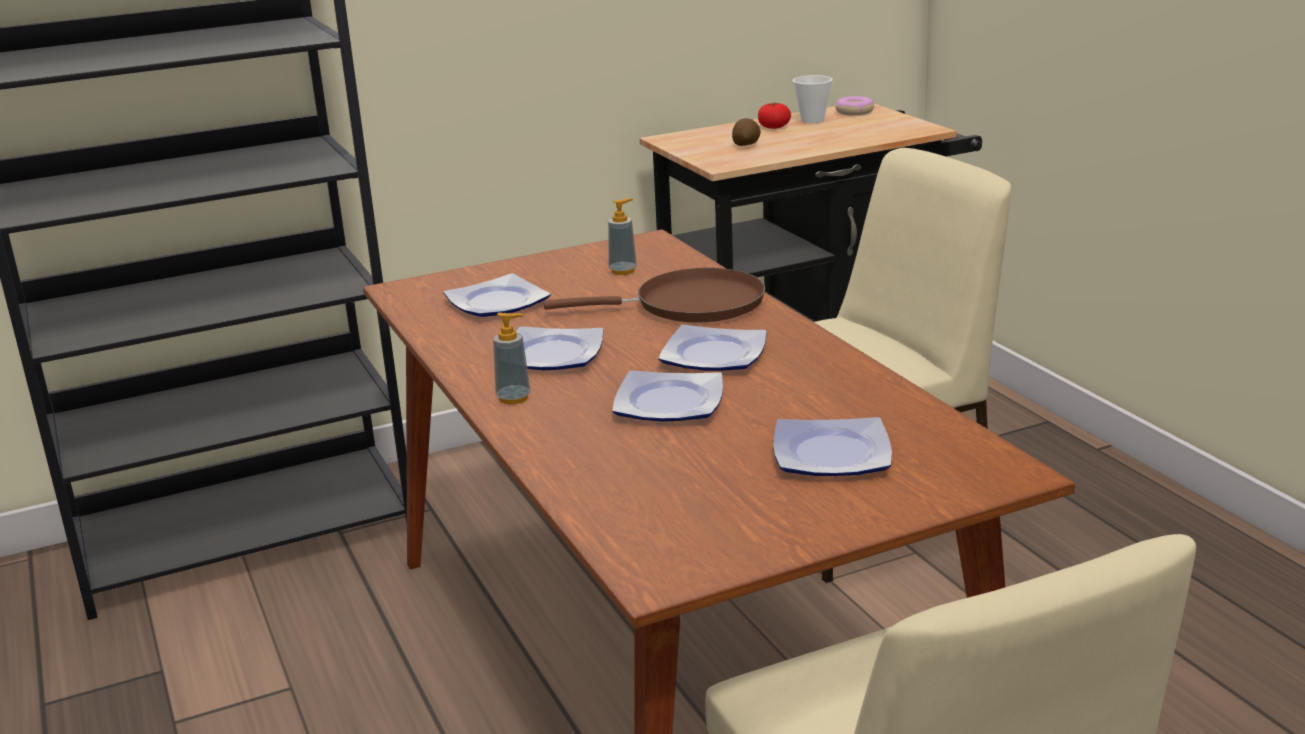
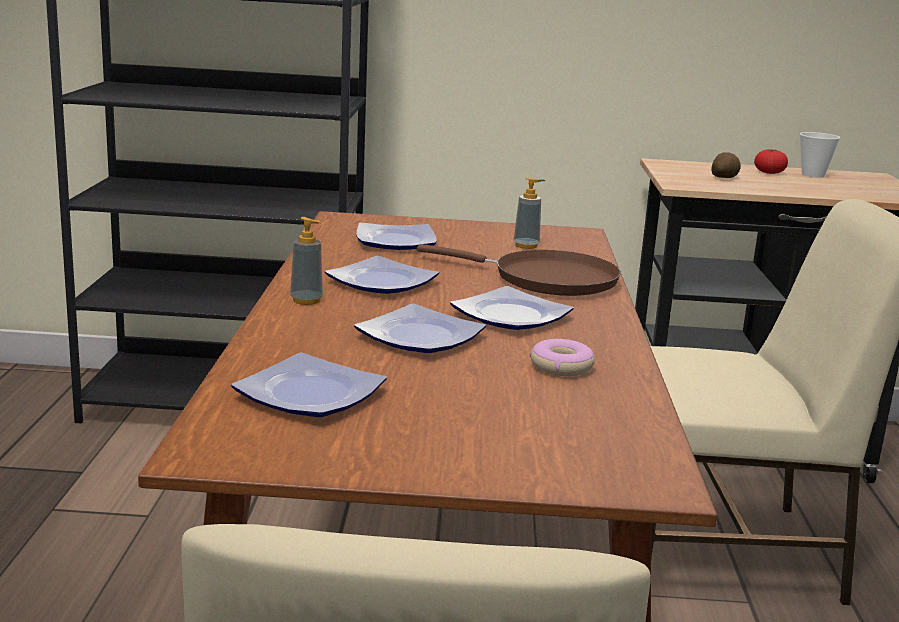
camera: 25 degrees right, 5 degrees down
plate [773,417,892,476] -> plate moved to [231,353,387,417]
donut [835,96,874,116] -> donut moved to [530,339,595,376]

